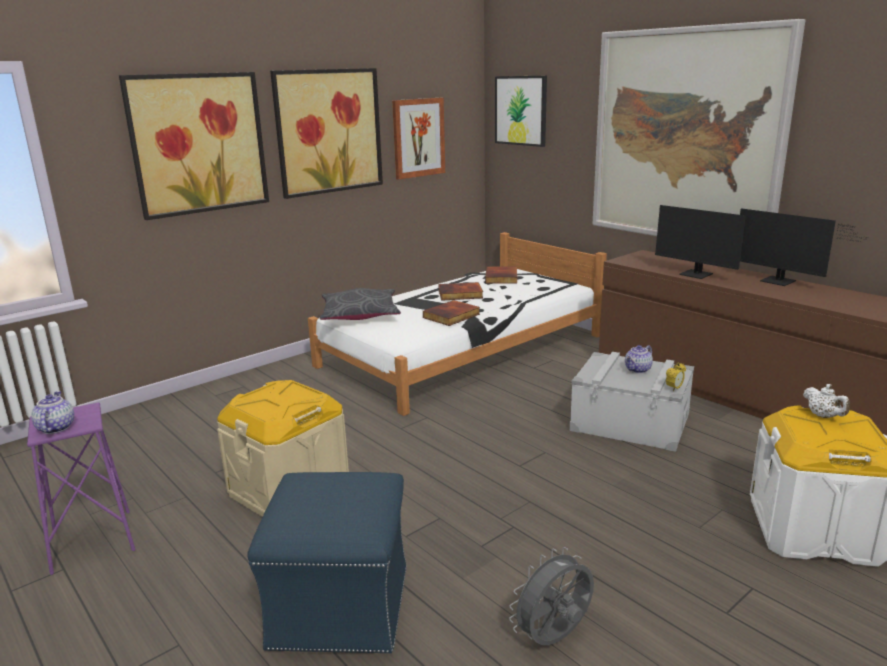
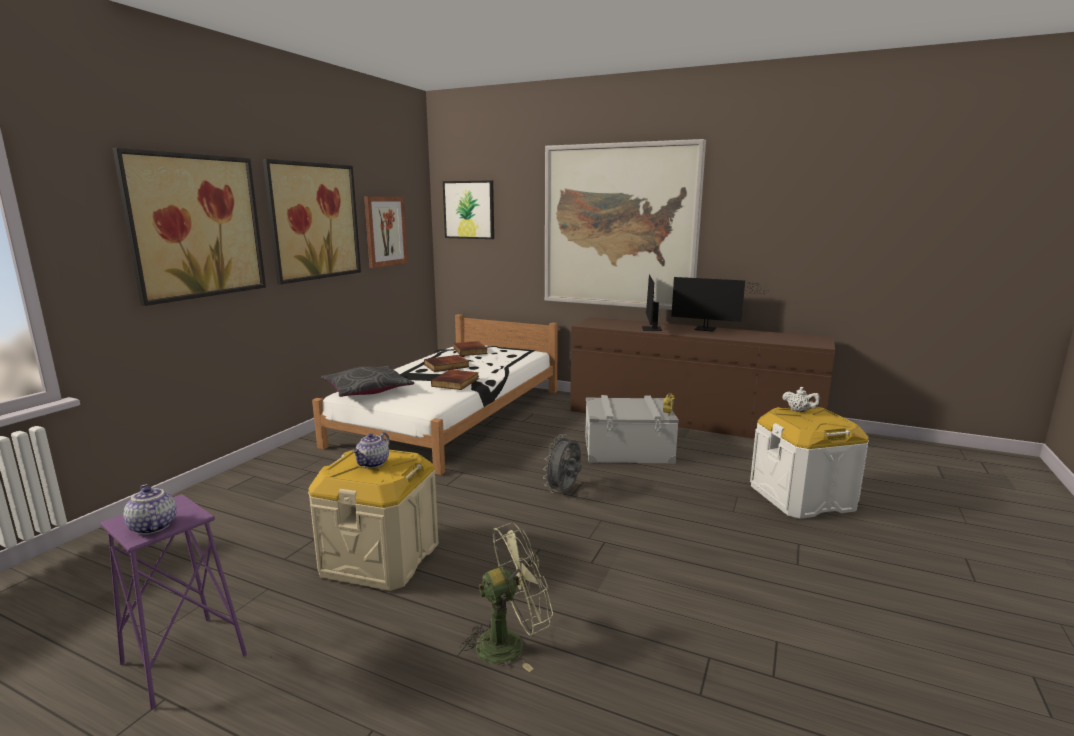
camera: 25 degrees left, 5 degrees down
blue ottoman [247,472,407,653] -> green fan [460,523,553,672]
grey fan [509,547,594,645] -> grey fan moved to [543,434,582,493]
teapot [625,345,653,374] -> teapot moved to [352,432,390,468]
monitor [655,205,774,279] -> monitor turned 75 degrees clockwise [642,274,662,331]

